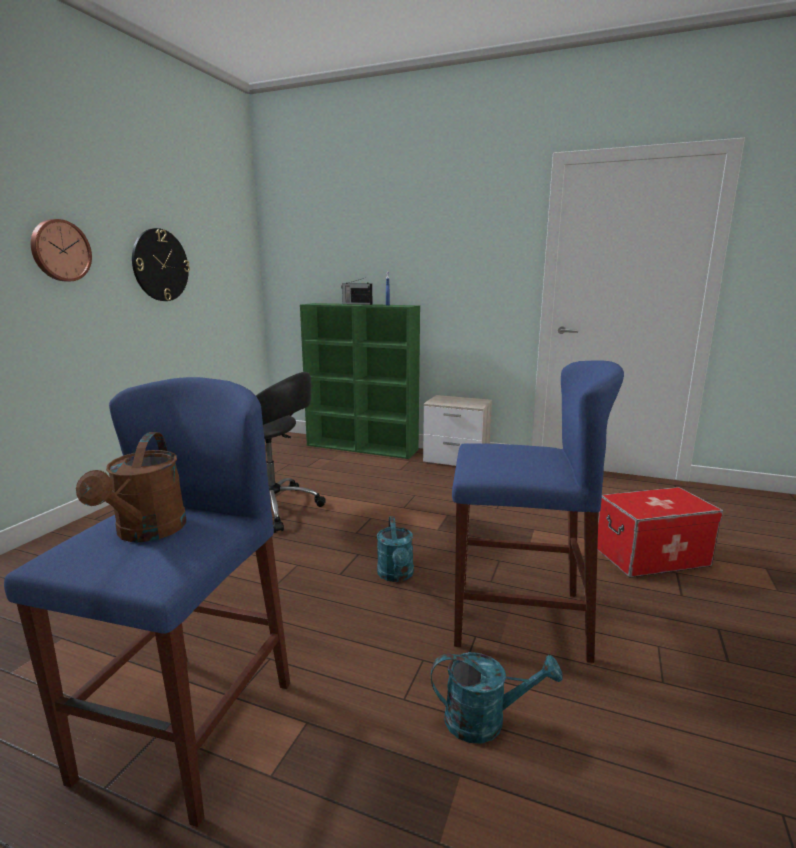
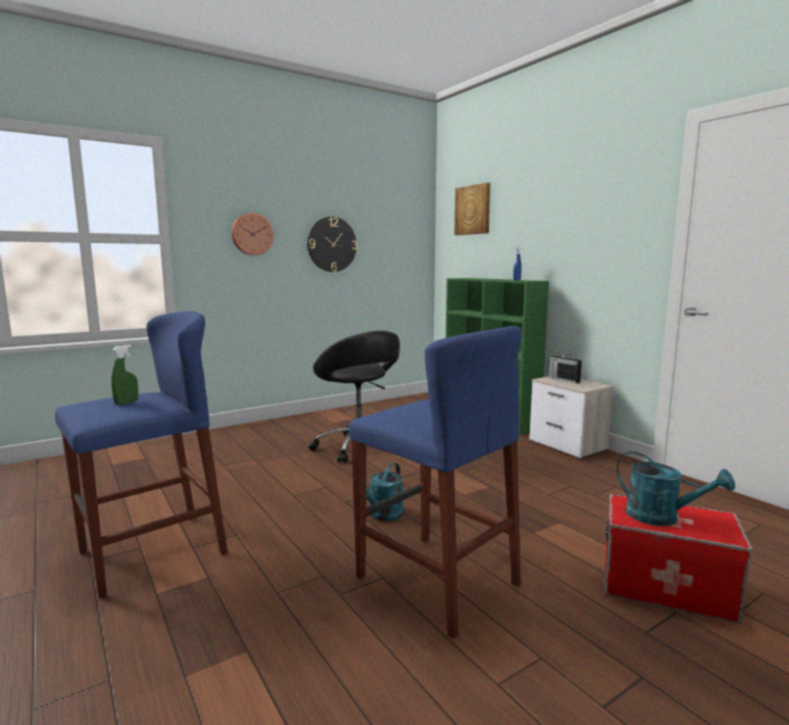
camera: 35 degrees right, 5 degrees down
brown watering can [76,432,187,542] -> green spray bottle [111,345,138,405]
radio [341,278,372,305] -> radio moved to [549,354,582,383]
turquoise watering can [431,652,563,744] -> turquoise watering can moved to [616,451,735,526]
none -> picture [454,183,490,235]

